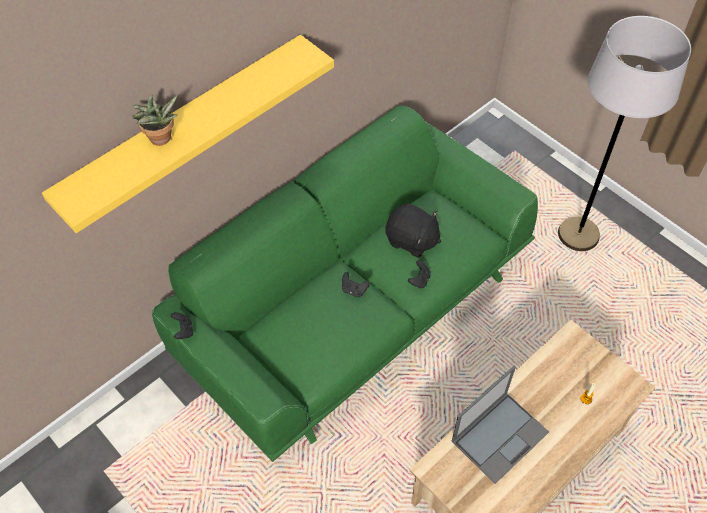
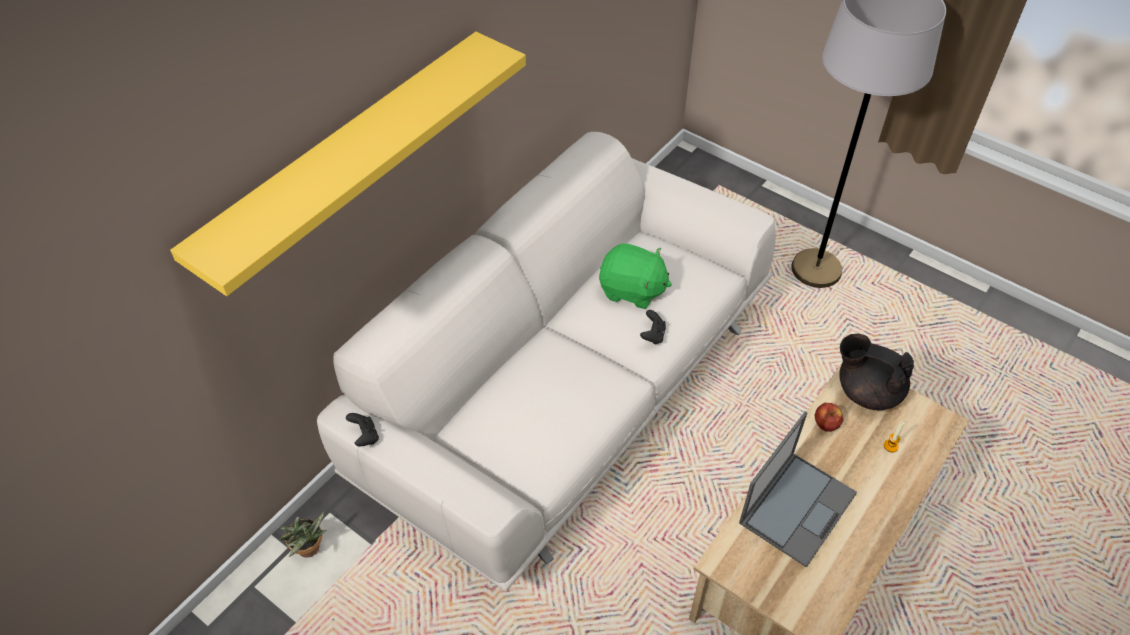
camera: 10 degrees left, 5 degrees down
potted plant [132,95,178,146] -> potted plant moved to [280,511,327,557]
green sofa [152,105,538,462] -> white sofa [317,132,776,592]
black game controller [342,272,370,297] -> none
black plush toy [385,203,441,258] -> green plush toy [599,243,672,309]
none -> apple [814,403,844,432]
none -> black teapot [839,334,914,410]

